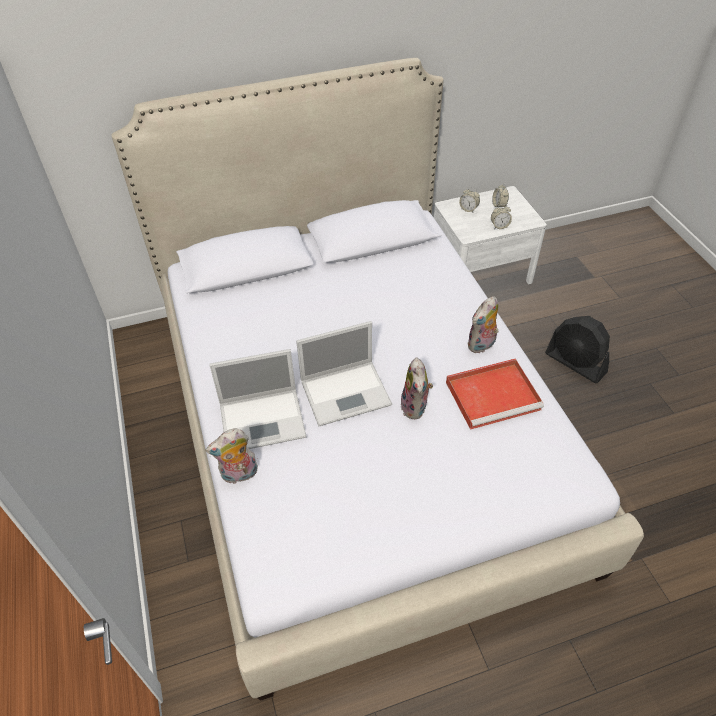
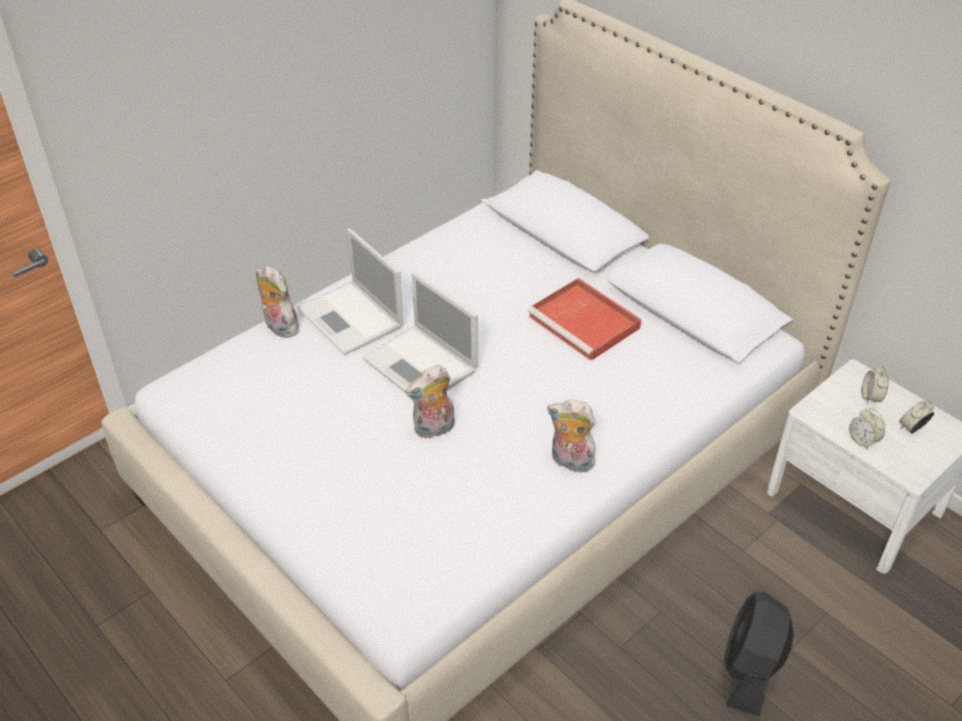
camera: 65 degrees right, 5 degrees down
red tray [446,358,544,430] -> red tray moved to [528,278,641,361]

